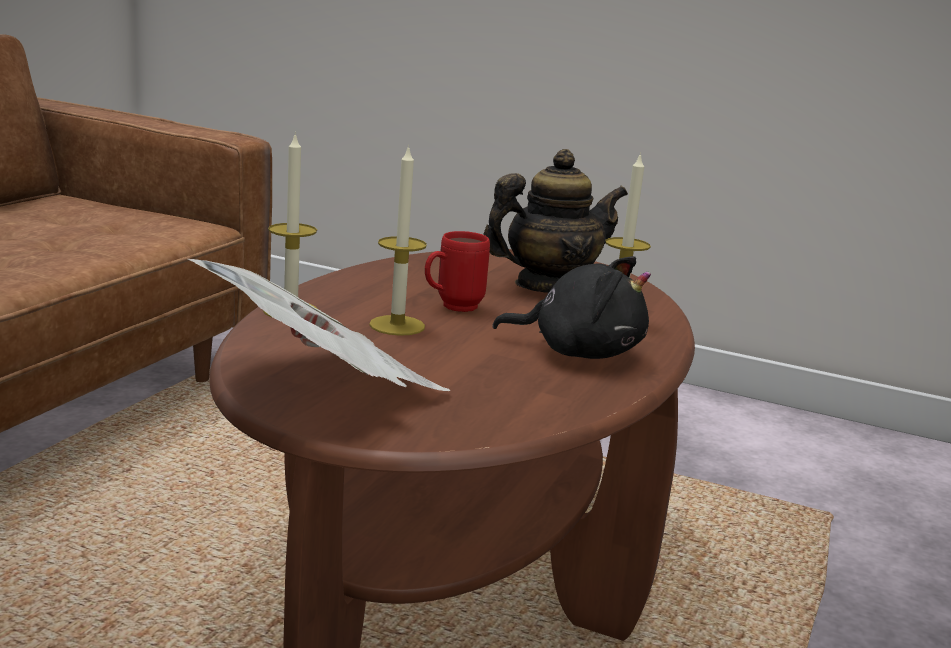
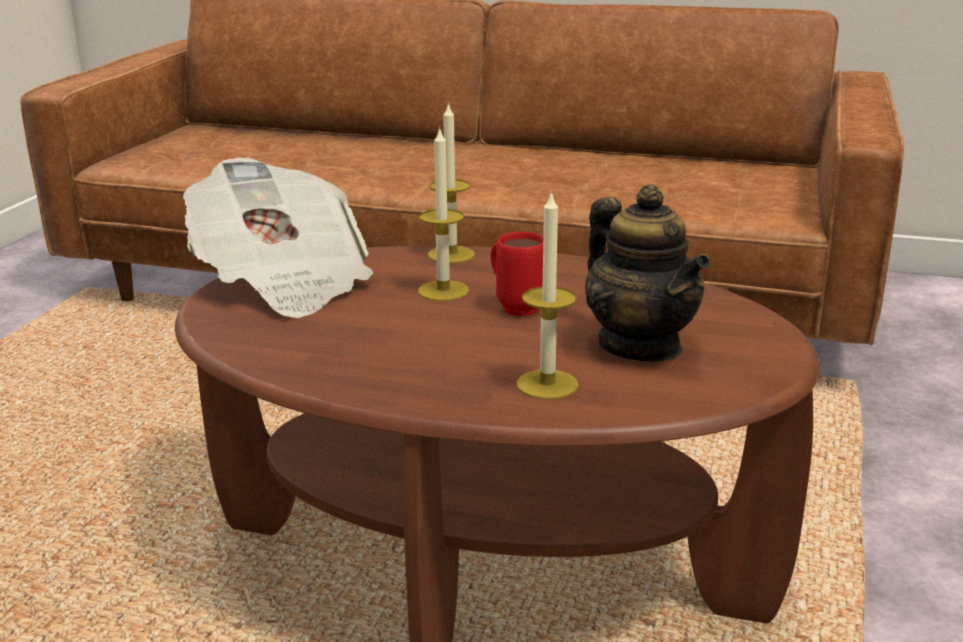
camera: 85 degrees right, 5 degrees up
black plush toy [492,256,651,359] -> none

